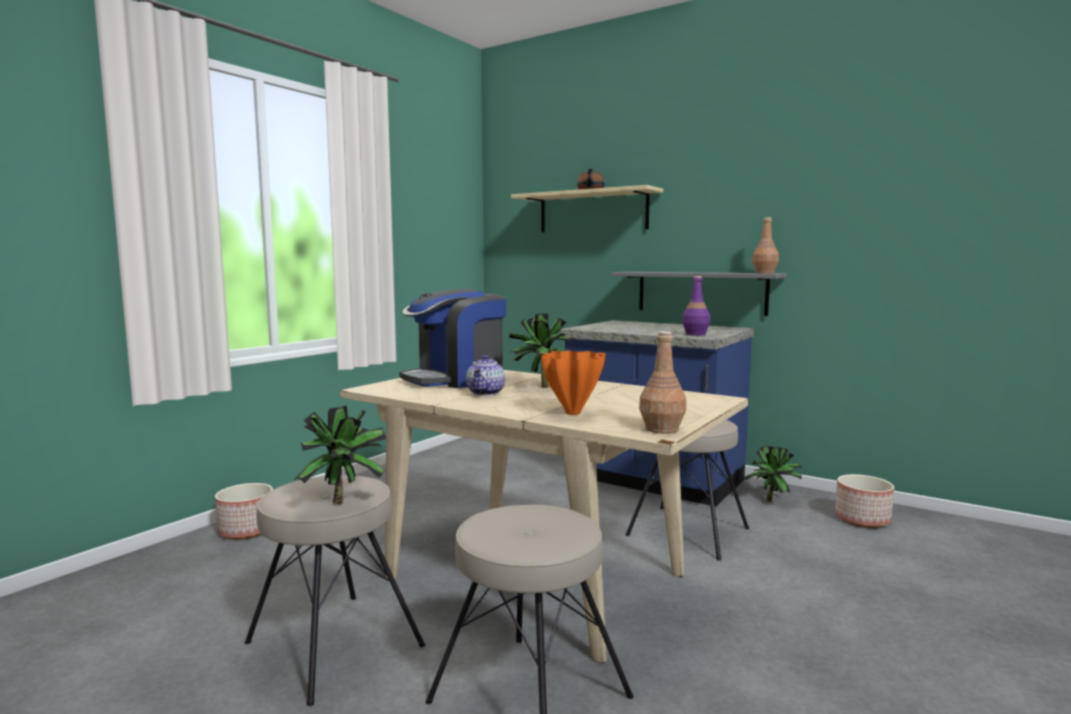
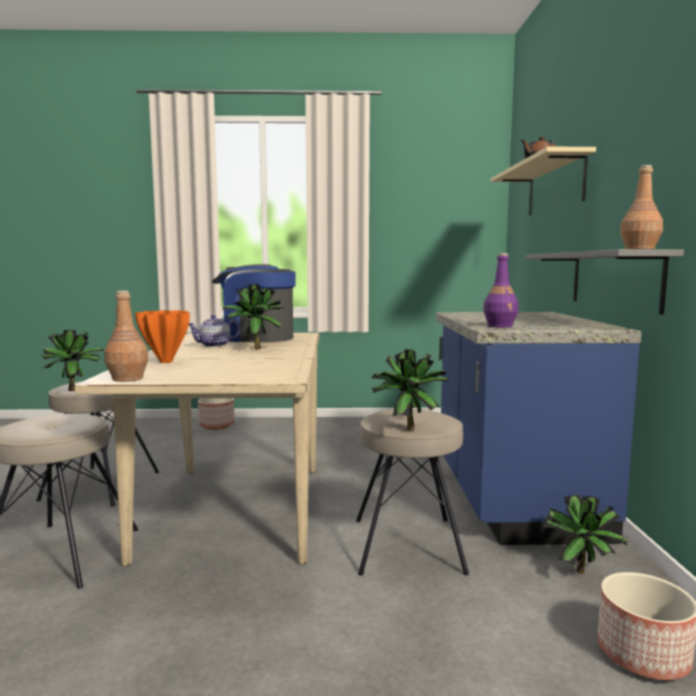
camera: 55 degrees right, 0 degrees up
none -> potted plant [371,350,450,430]

